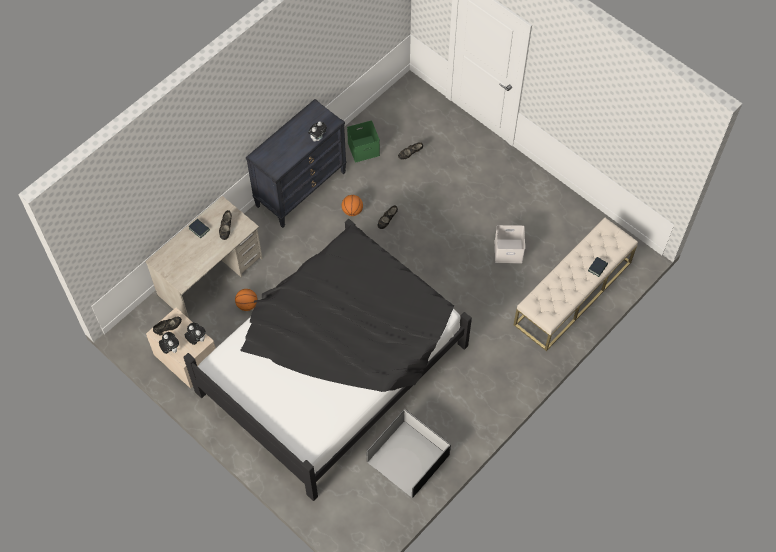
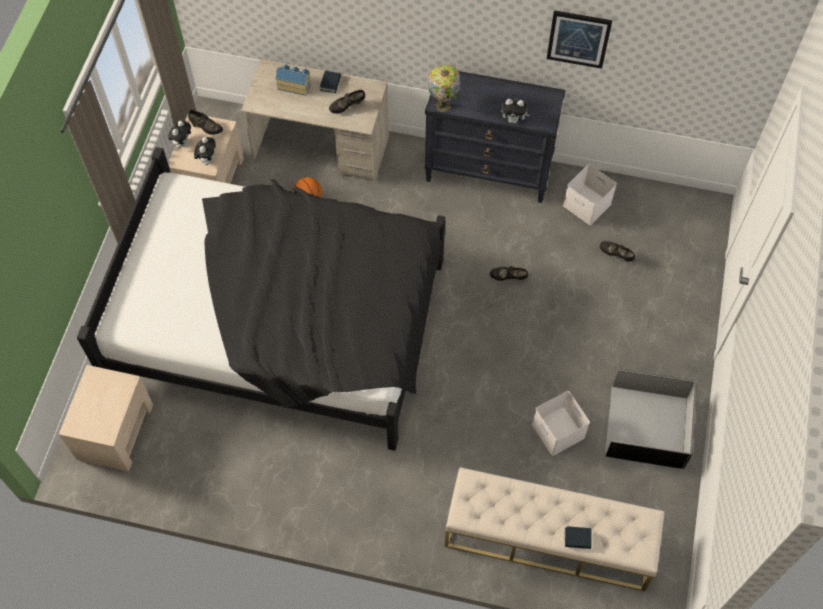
camera: 60 degrees right, 0 degrees up
basketball [342,195,363,216] -> none
green storage box [347,121,380,162] -> white storage box [563,164,617,225]
black storage box [366,409,451,498] -> black storage box moved to [605,369,697,469]
none -> beige nightstand [59,365,153,471]
none -> toy house [276,64,311,96]
none -> table lamp [429,65,460,112]
none -> picture [547,10,612,69]

